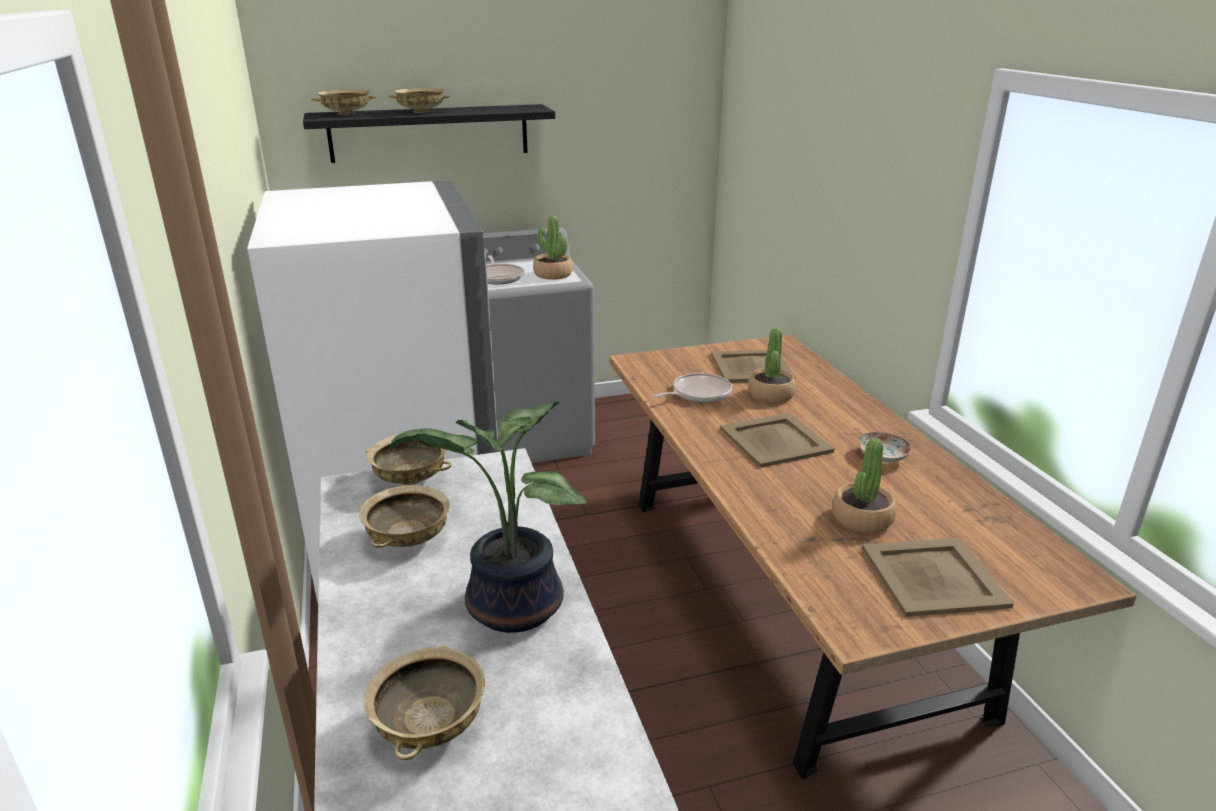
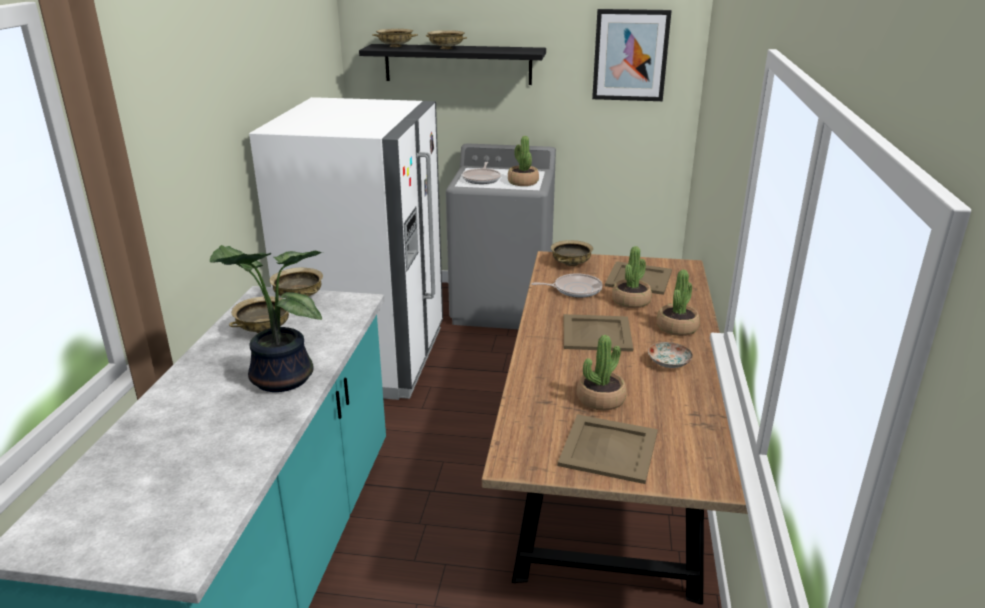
camera: 25 degrees right, 0 degrees up
beige bowl [364,644,485,760] -> beige bowl moved to [551,240,593,266]
none -> picture [592,9,672,101]
none -> potted plant [657,270,700,336]

